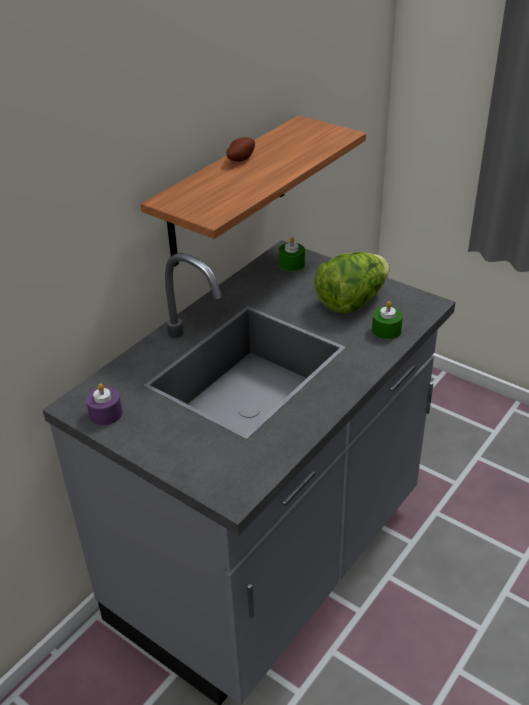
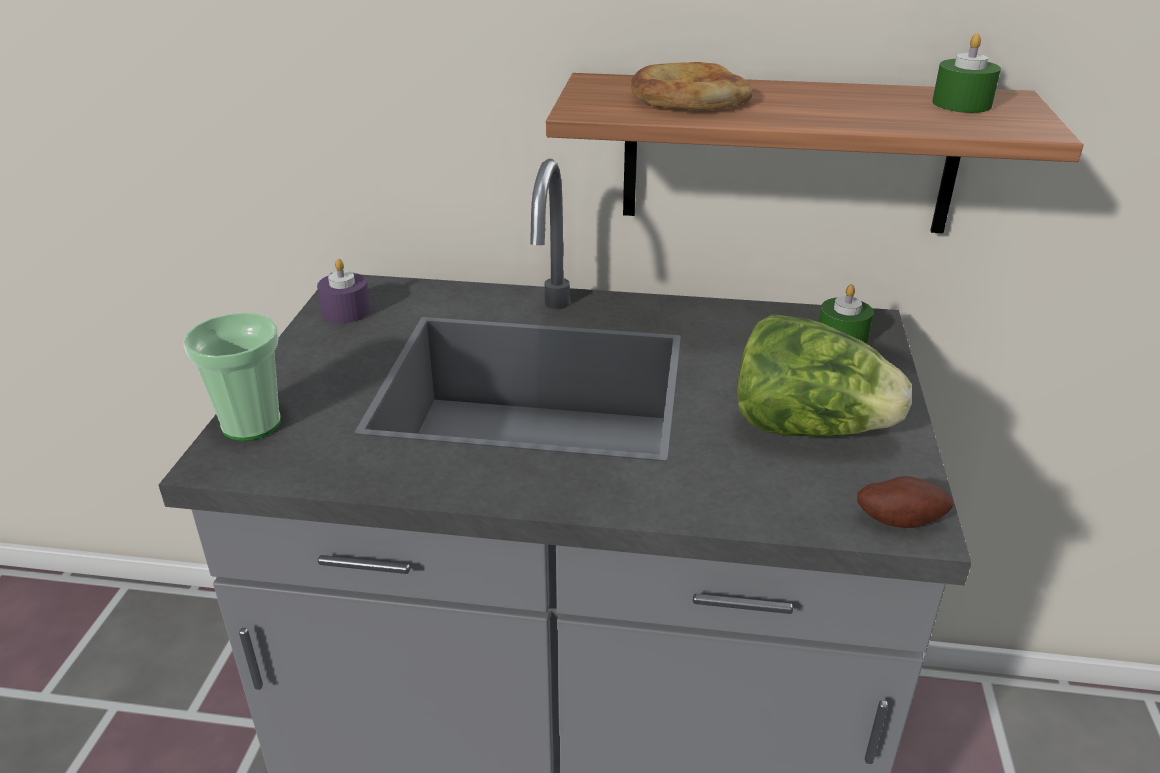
camera: 60 degrees right, 5 degrees down
potato [226,137,255,162] -> potato moved to [857,476,954,528]
green candle [372,301,403,339] -> green candle moved to [932,33,1001,113]
none -> cup [183,312,281,441]
none -> bread [631,62,753,110]

